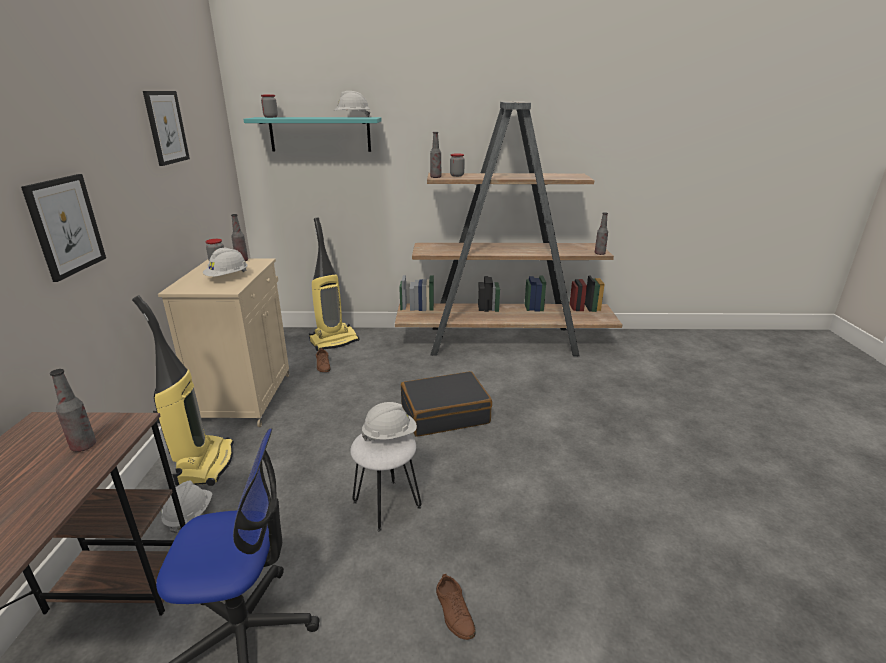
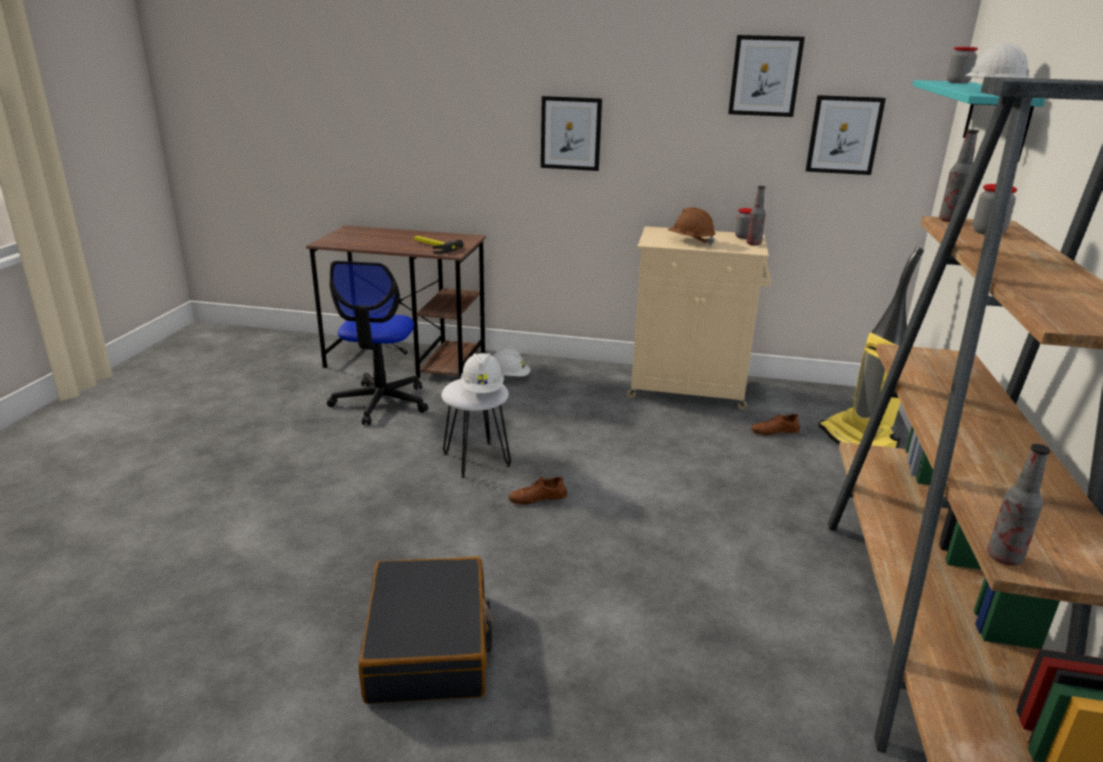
camera: 100 degrees right, 0 degrees up
bottle [50,369,96,452] -> hammer [414,236,464,254]
vacuum cleaner [132,295,234,486] -> none
white hard hat [203,248,248,277] -> brown hard hat [668,207,716,245]
black suitcase [401,371,492,437] -> black suitcase moved to [359,556,493,704]
brown shoe [436,573,476,640] -> brown shoe moved to [508,476,567,505]
none -> picture [806,95,886,175]

